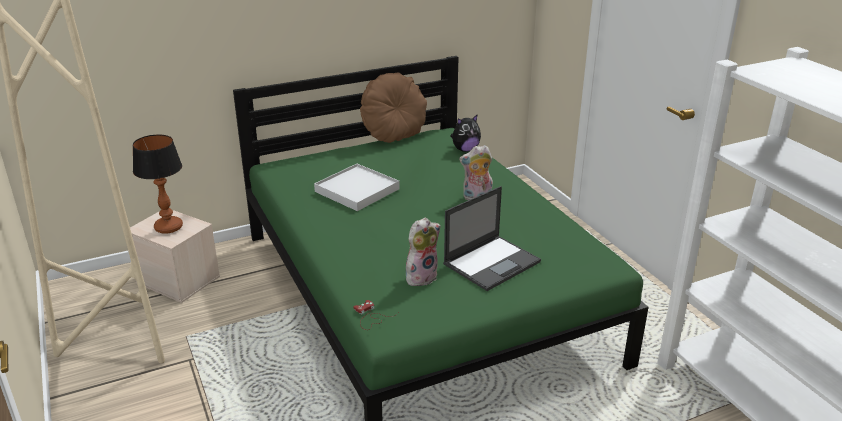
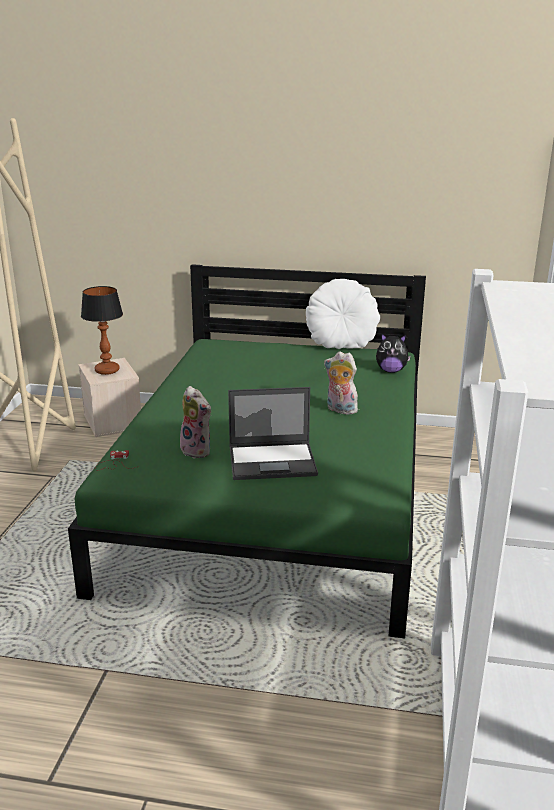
camera: 35 degrees right, 5 degrees down
white tray [314,164,400,211] -> none
brown pillow [360,73,427,143] -> white pillow [306,279,380,349]
plush toy [406,218,441,286] -> plush toy turned 45 degrees clockwise [180,386,211,459]

